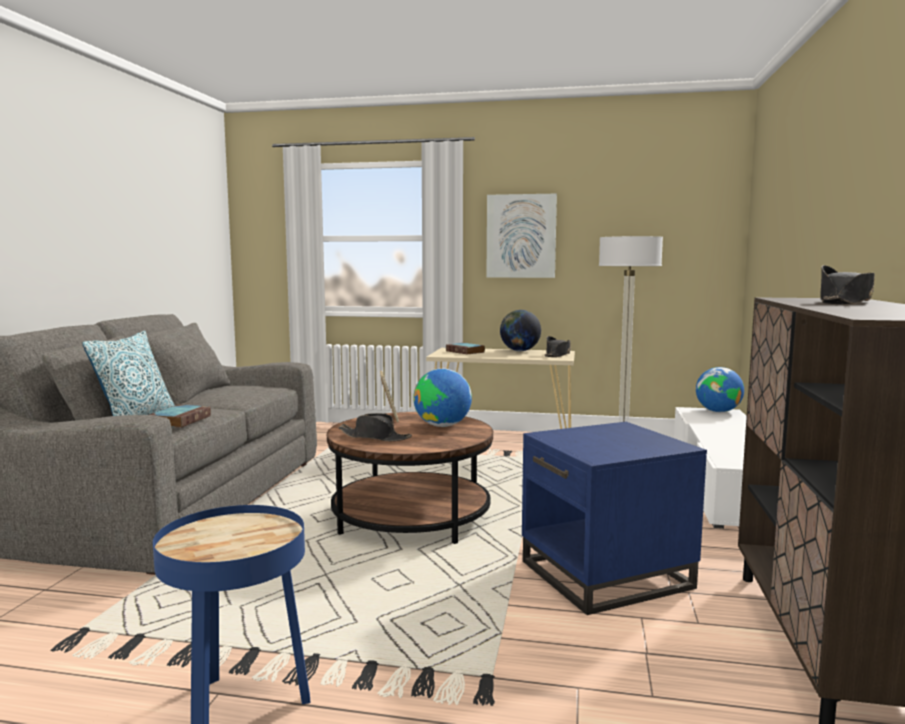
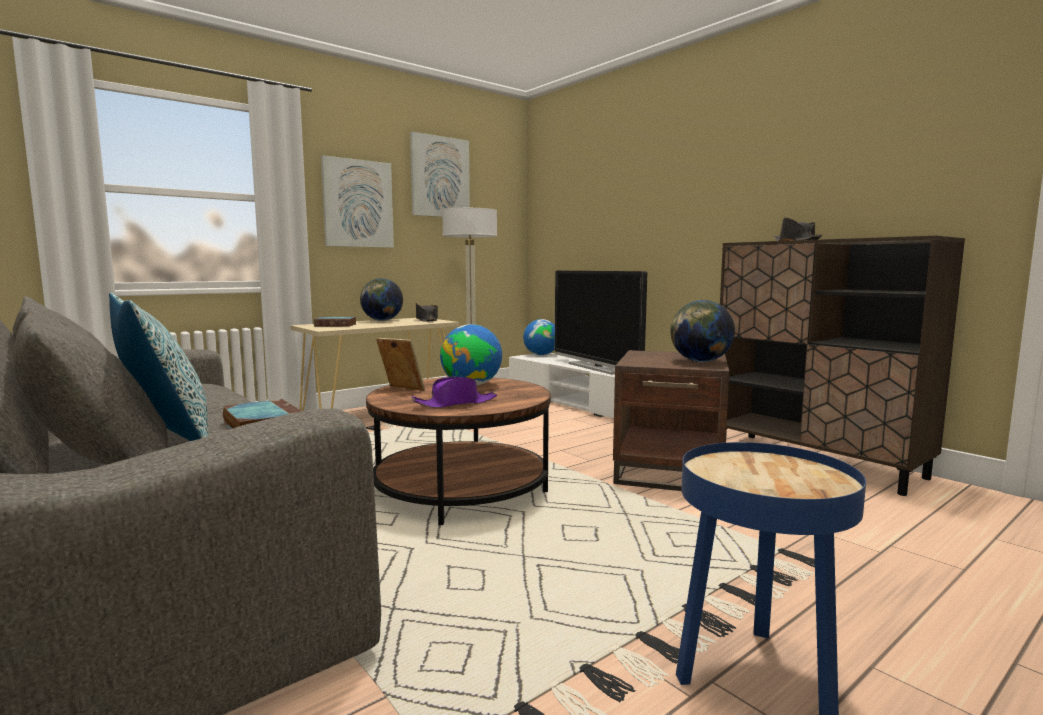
camera: 50 degrees left, 0 degrees up
black hat [338,413,412,441] -> purple hat [411,377,497,408]
blue side table [522,422,707,615] -> brown side table [613,350,729,491]
none -> picture [410,132,470,217]
none -> television [555,271,647,375]
none -> globe [671,300,735,363]

